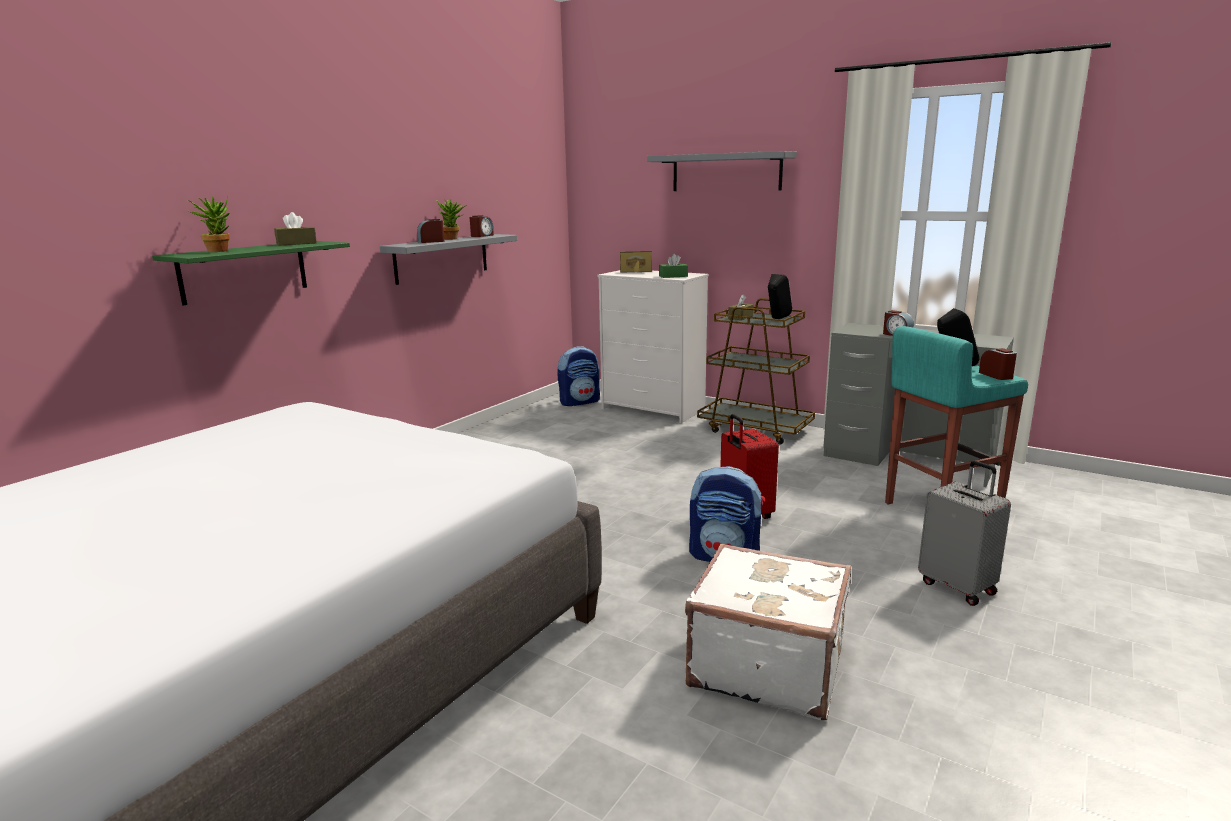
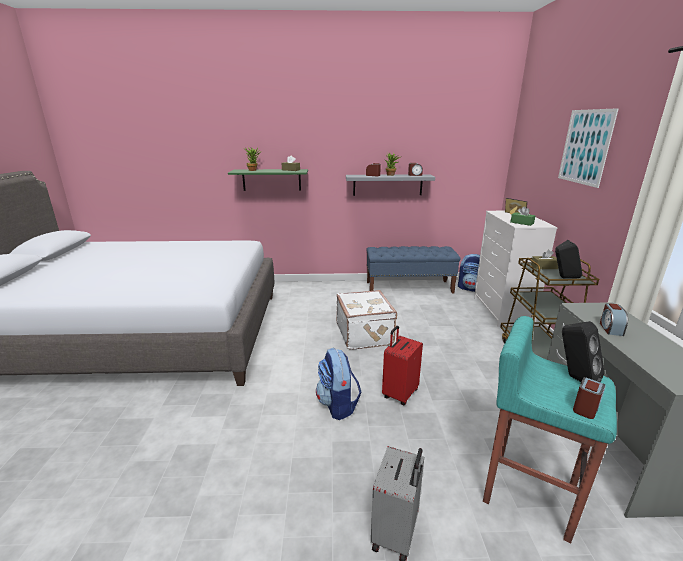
camera: 55 degrees right, 5 degrees up
grey shelf [647,151,797,191] -> picture [558,108,619,188]
white suitcase [685,543,851,720] -> white suitcase moved to [337,290,397,350]
none -> blue bench [366,246,461,294]

